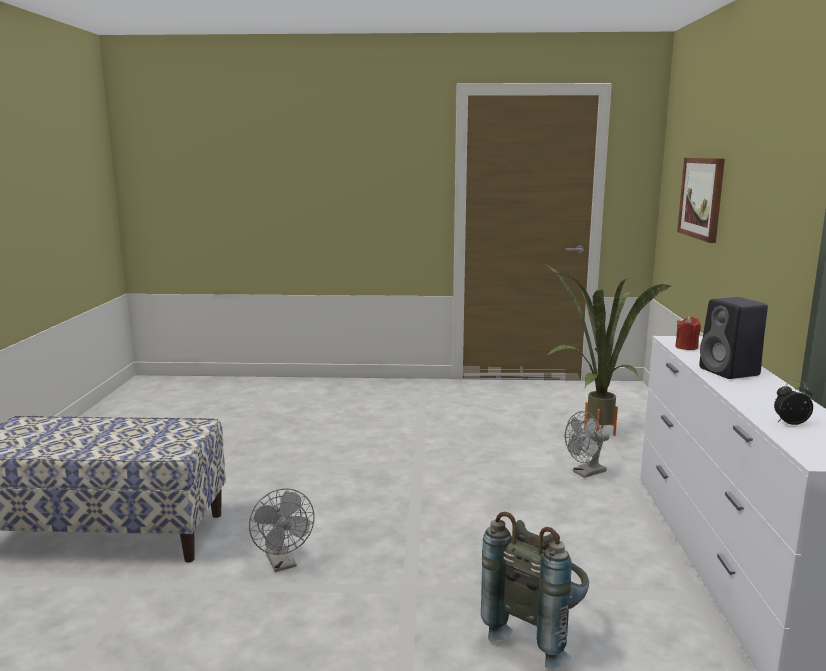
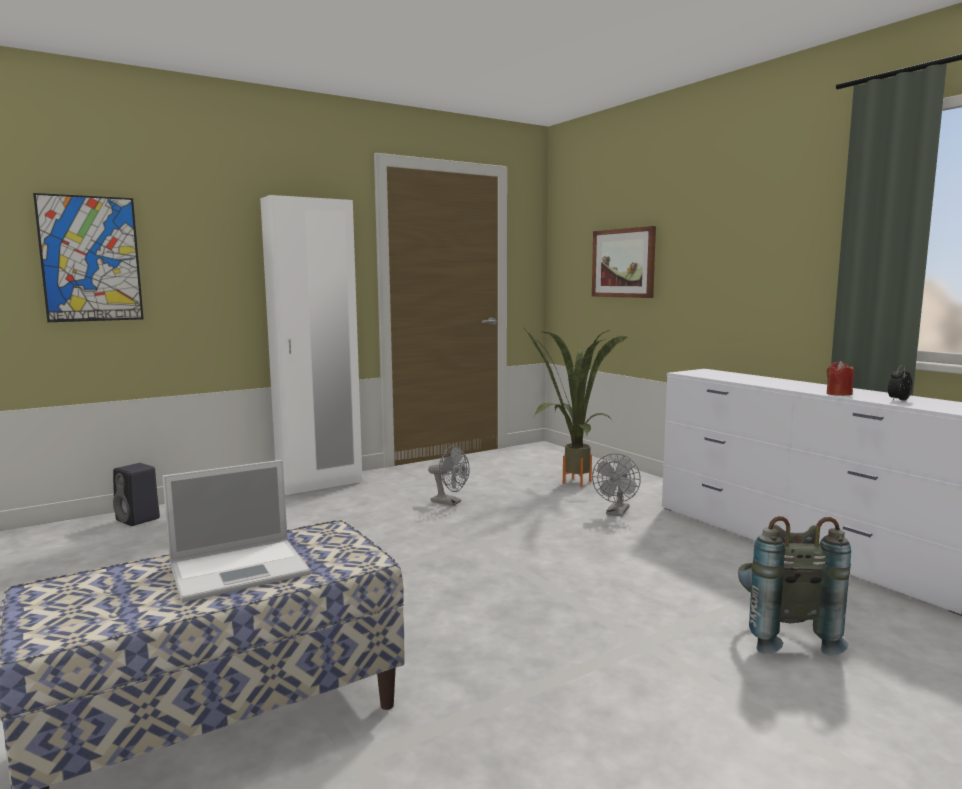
camera: 35 degrees left, 5 degrees down
grey fan [249,488,314,572] -> grey fan moved to [428,445,470,506]
red candle [675,316,701,350] -> red candle moved to [827,361,854,396]
black speaker [699,297,768,379] -> black speaker moved to [113,463,160,526]
none -> picture [33,193,144,322]
none -> laptop [163,460,311,603]
none -> white wardrobe [260,195,362,495]

